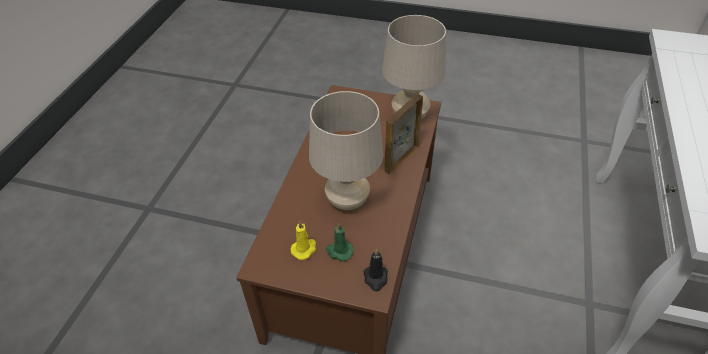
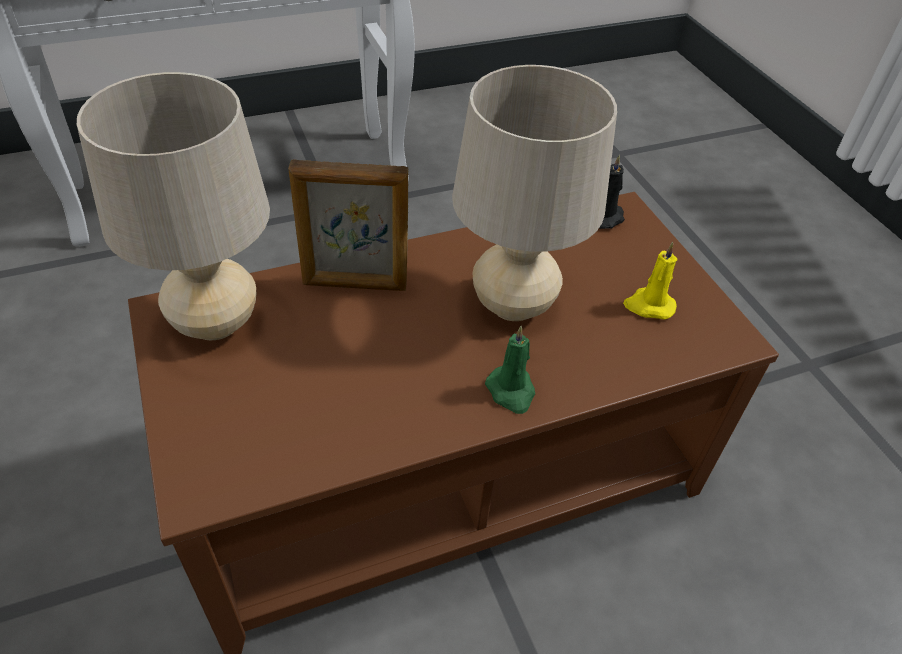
camera: 130 degrees left, 0 degrees up
green candle [326,223,354,261] -> green candle moved to [485,326,535,414]

